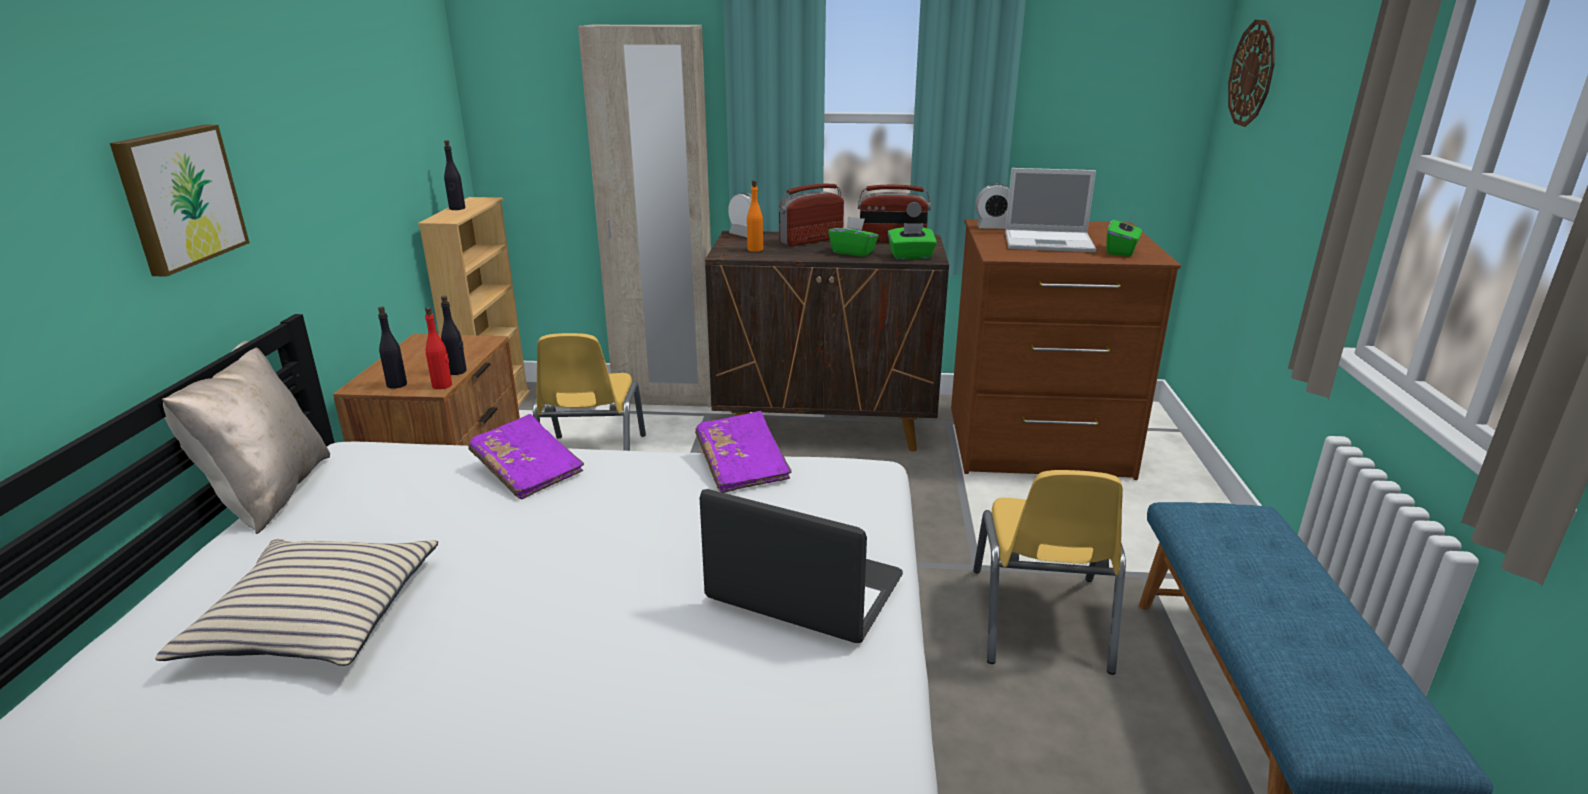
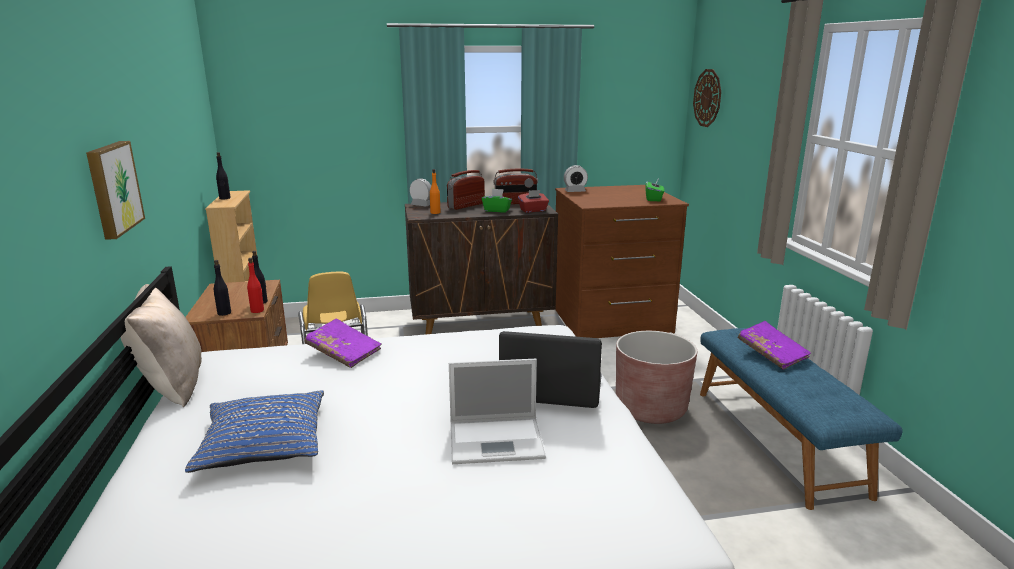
camera: 15 degrees left, 5 degrees down
beige pillow [155,539,438,666] -> blue pillow [185,390,324,473]
beige wardrobe [578,25,711,407] -> none
purple book [695,411,792,493] -> purple book moved to [738,321,811,370]
green tissue box [888,223,937,259] -> red tissue box [518,190,549,213]
yellow chair [973,470,1126,675] -> brown planter [616,331,697,424]
laptop [1005,168,1096,252] -> laptop moved to [449,359,546,464]

